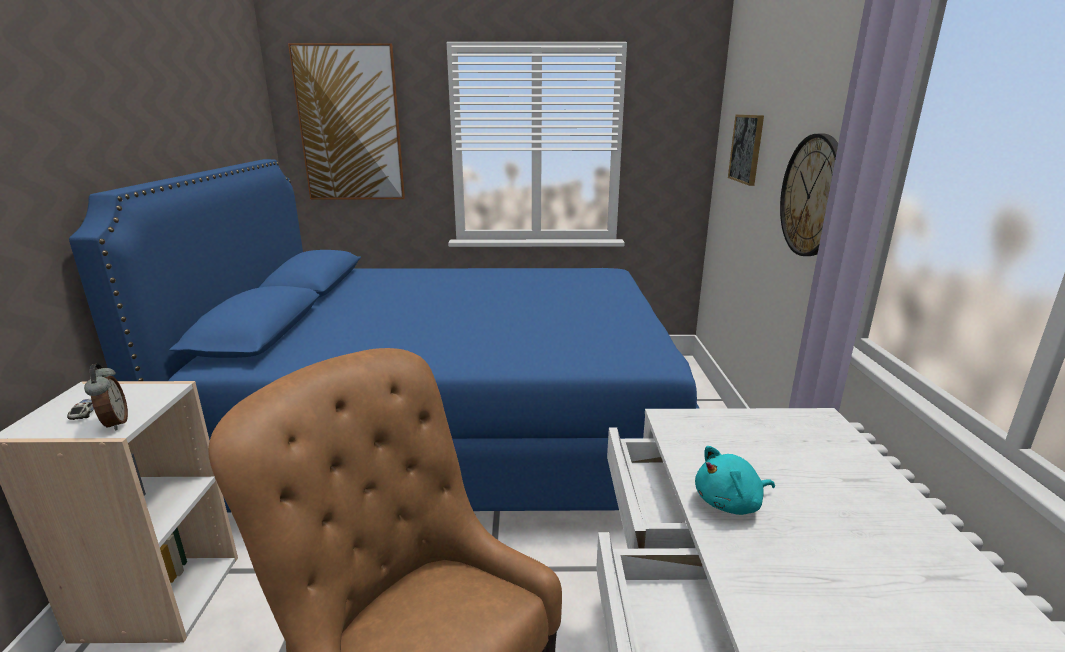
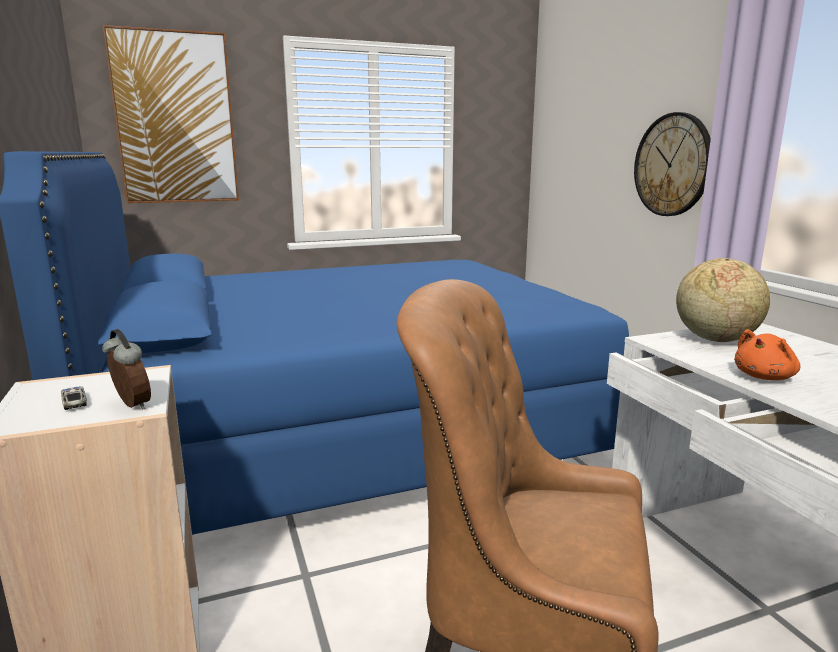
camera: 20 degrees left, 5 degrees down
turquoise plush toy [695,446,775,515] -> orange plush toy [734,329,800,380]
picture [728,114,764,186] -> none
none -> globe [676,258,770,342]

